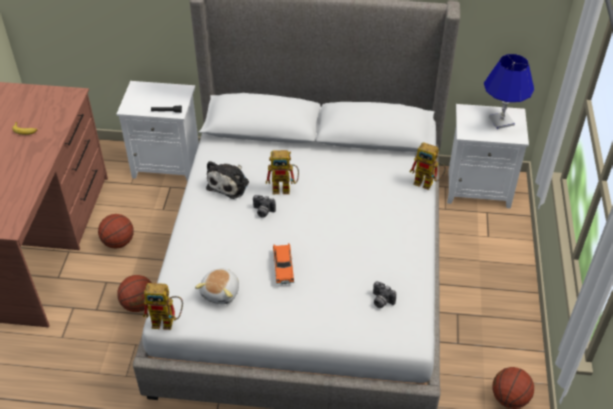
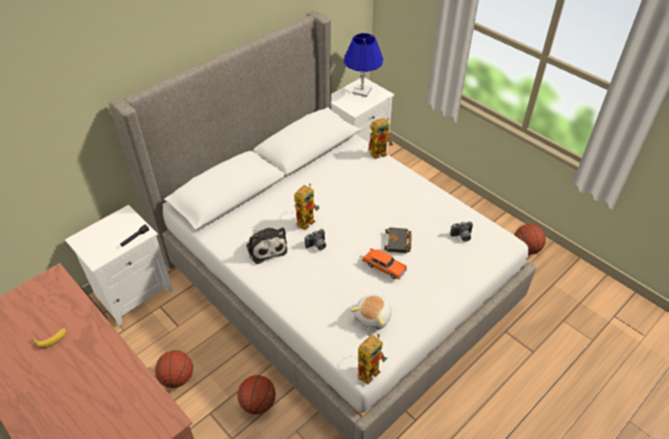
camera: 50 degrees left, 0 degrees up
plush toy [195,268,239,304] -> plush toy turned 60 degrees clockwise [350,294,392,330]
none -> black book [384,227,412,253]

